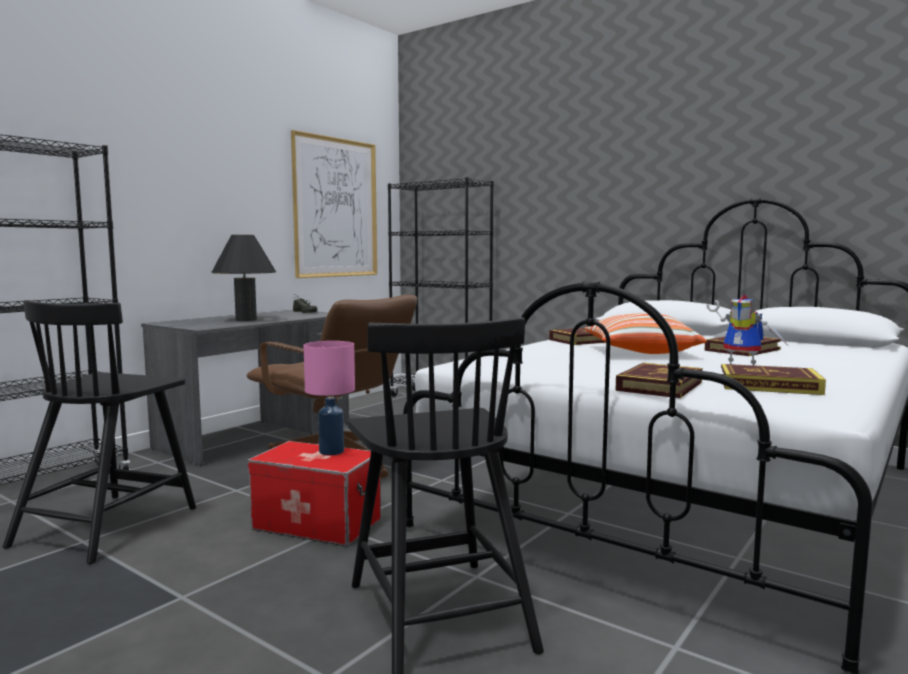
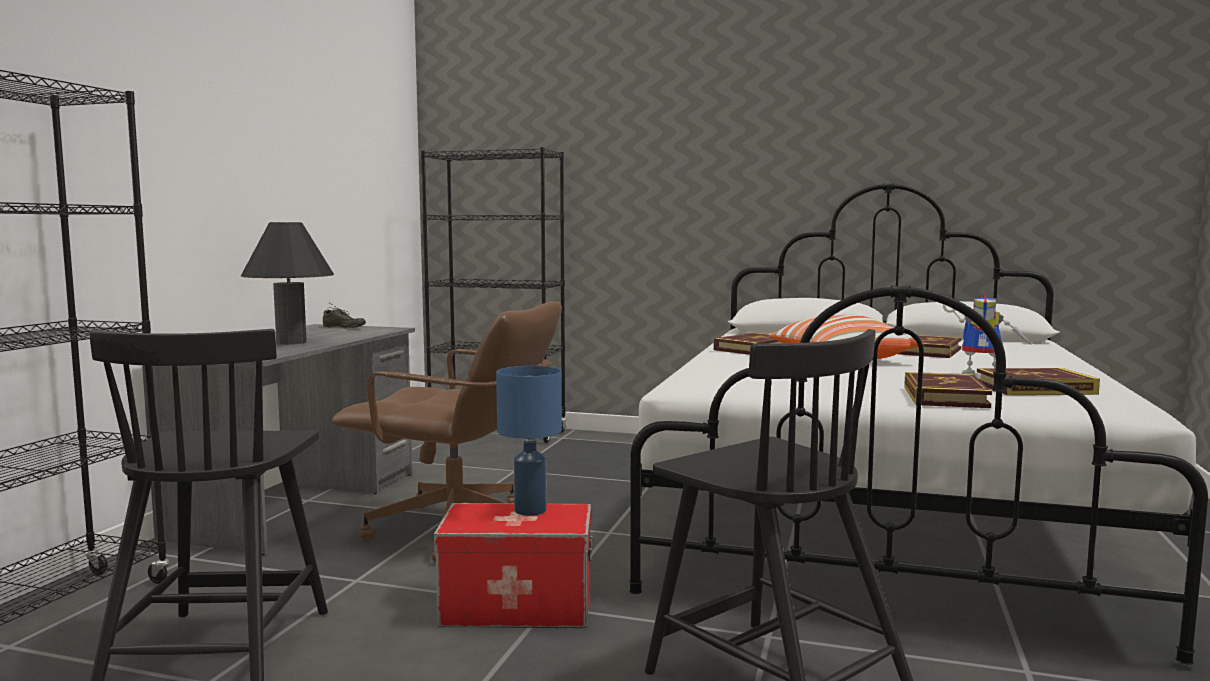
camera: 20 degrees left, 0 degrees up
picture [291,130,377,278] -> none
pink table lamp [304,341,355,455] -> blue table lamp [496,366,562,516]

